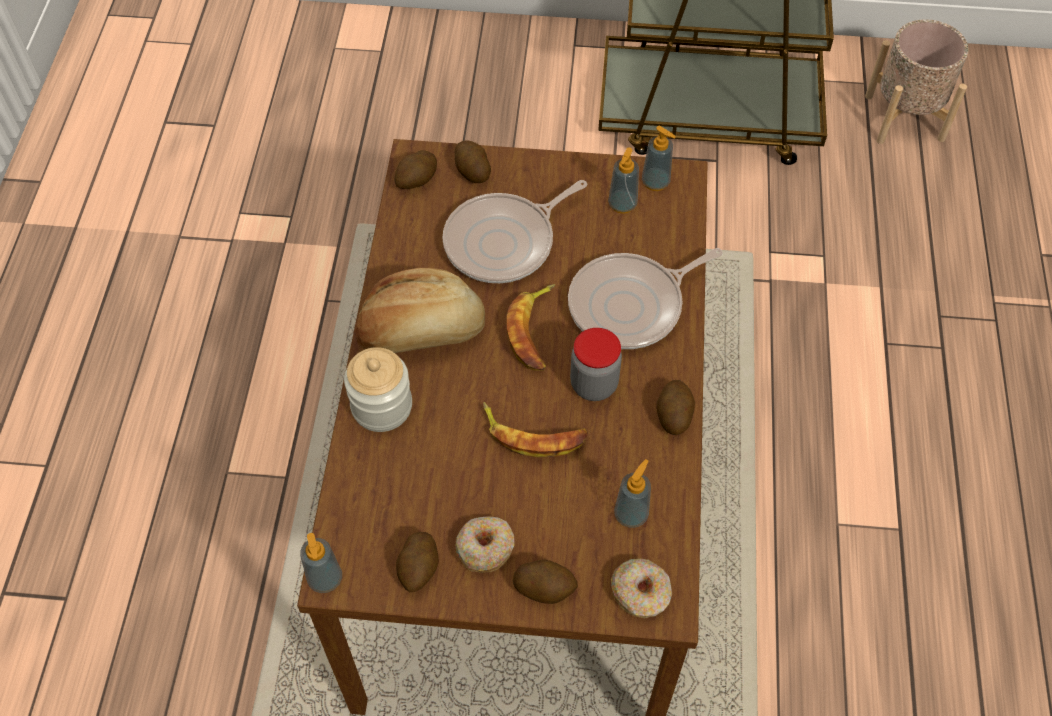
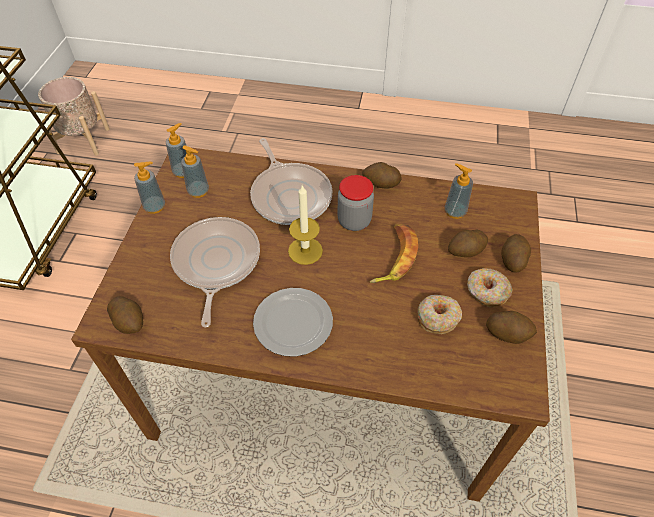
camera: 85 degrees left, 5 degrees down
soap dispenser [300,533,342,593] -> soap dispenser moved to [134,162,165,214]
jar [344,347,412,432] -> none
bread [355,268,485,353] -> plate [253,288,333,357]
frying pan [442,180,587,283] -> frying pan turned 150 degrees counterclockwise [170,217,260,327]
potato [455,140,491,183] -> potato moved to [448,230,488,257]
banana [507,284,555,371] -> candle [288,184,323,265]
donut [611,558,672,618] -> donut moved to [417,295,462,334]

